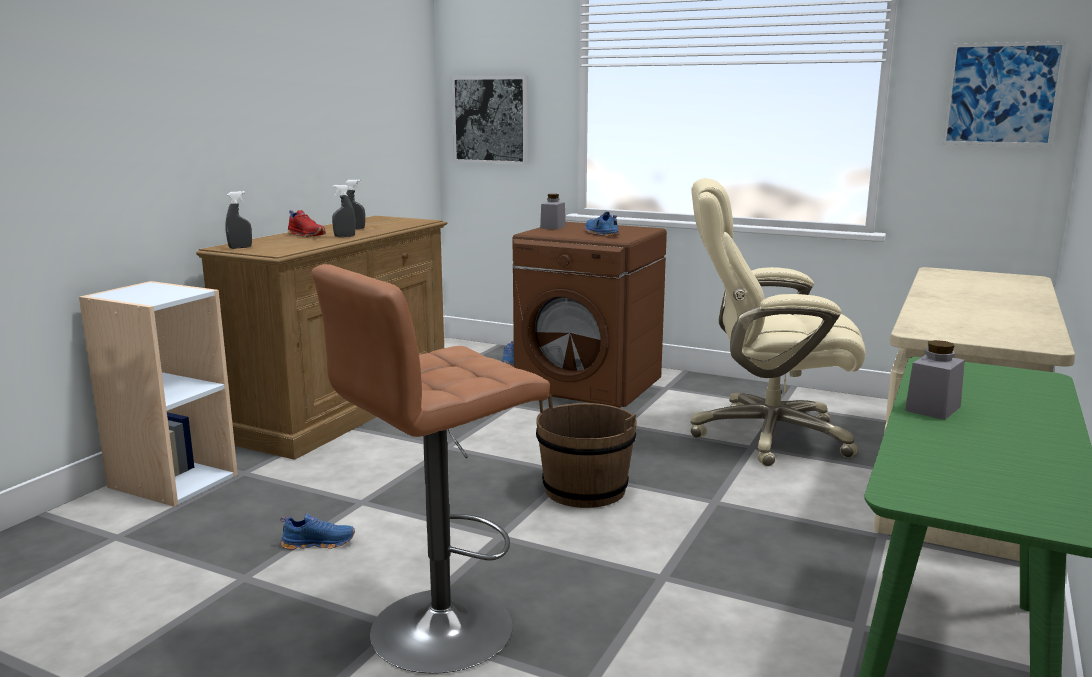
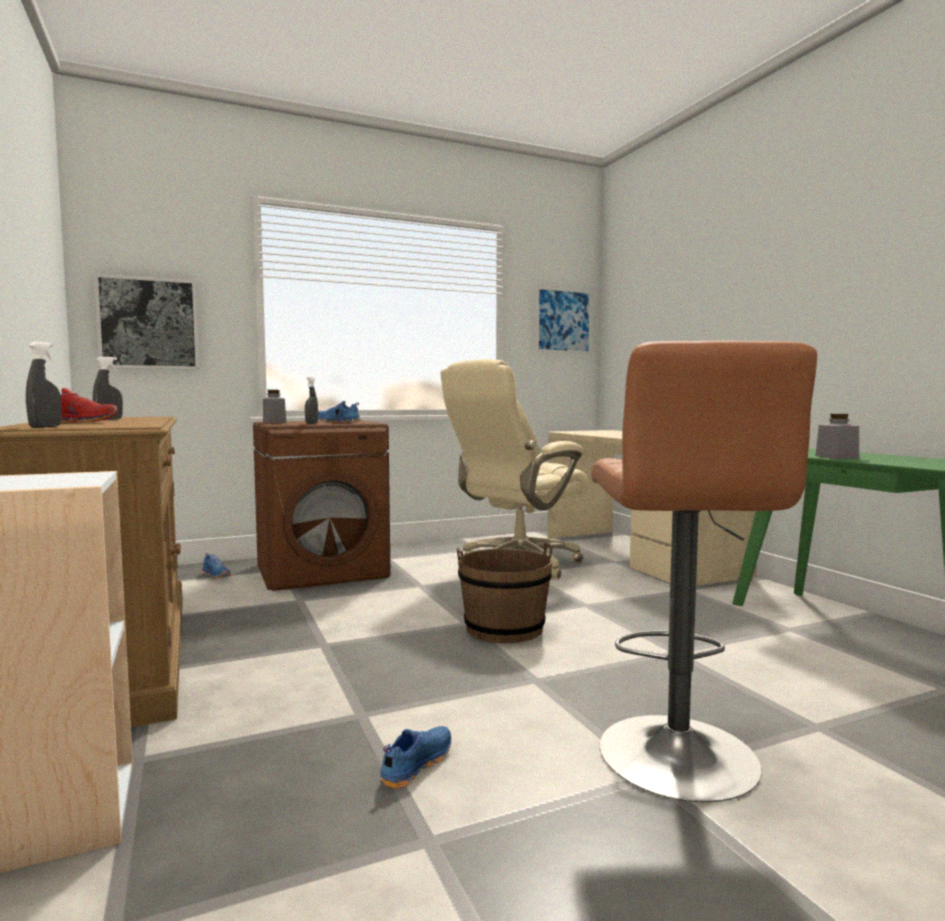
camera: 50 degrees left, 10 degrees down
grey spray bottle [332,184,356,237] -> grey spray bottle moved to [305,377,318,424]

